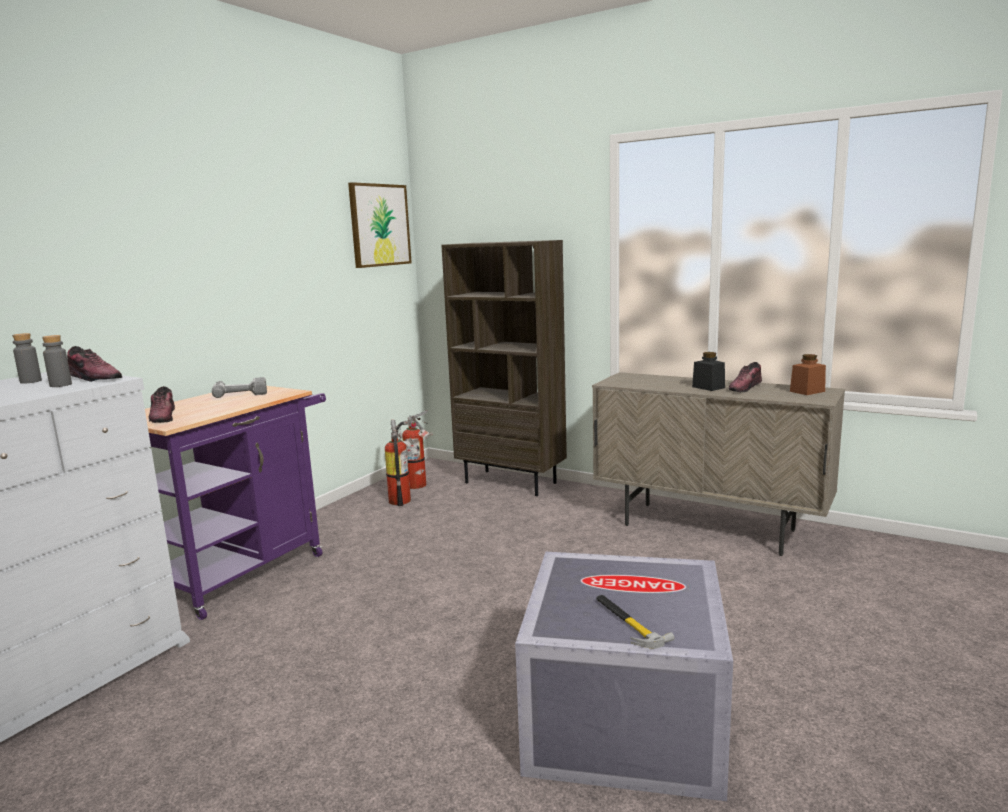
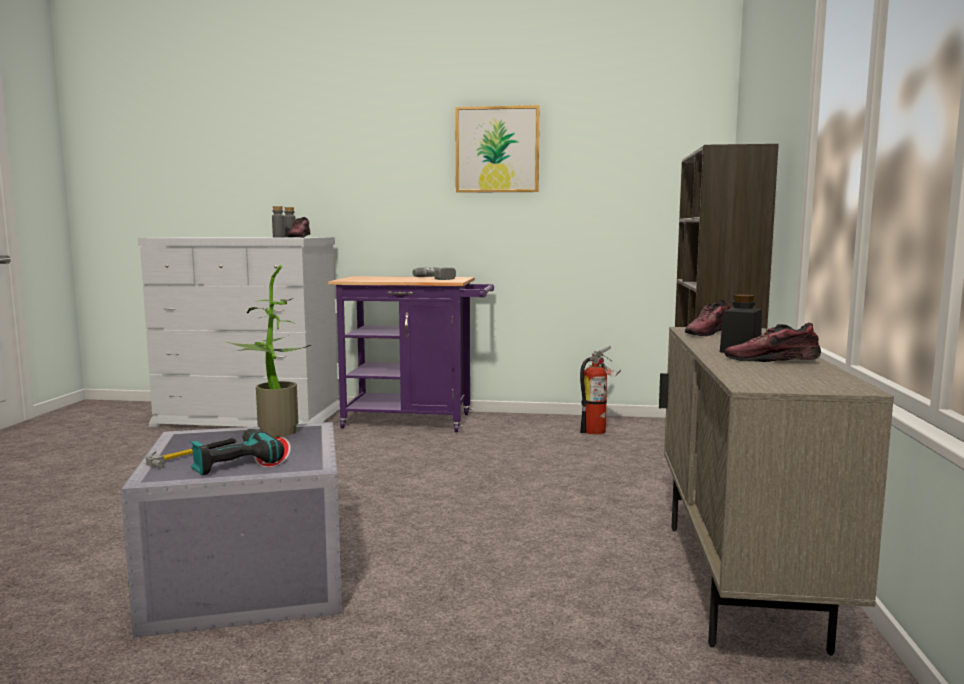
camera: 65 degrees right, 5 degrees down
shoe [149,386,175,423] -> shoe moved to [685,300,730,336]
picture [348,182,412,268] -> picture moved to [455,105,540,193]
fire extinguisher [396,410,433,489] -> none
brown jar [790,354,826,395] -> none
none -> power drill [190,428,284,475]
none -> potted plant [224,265,311,437]

